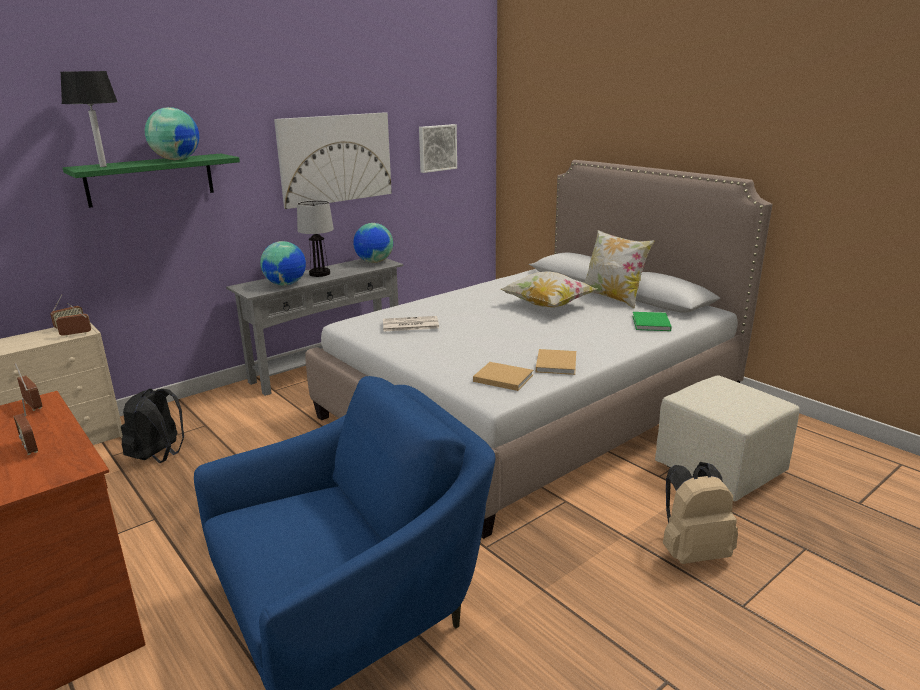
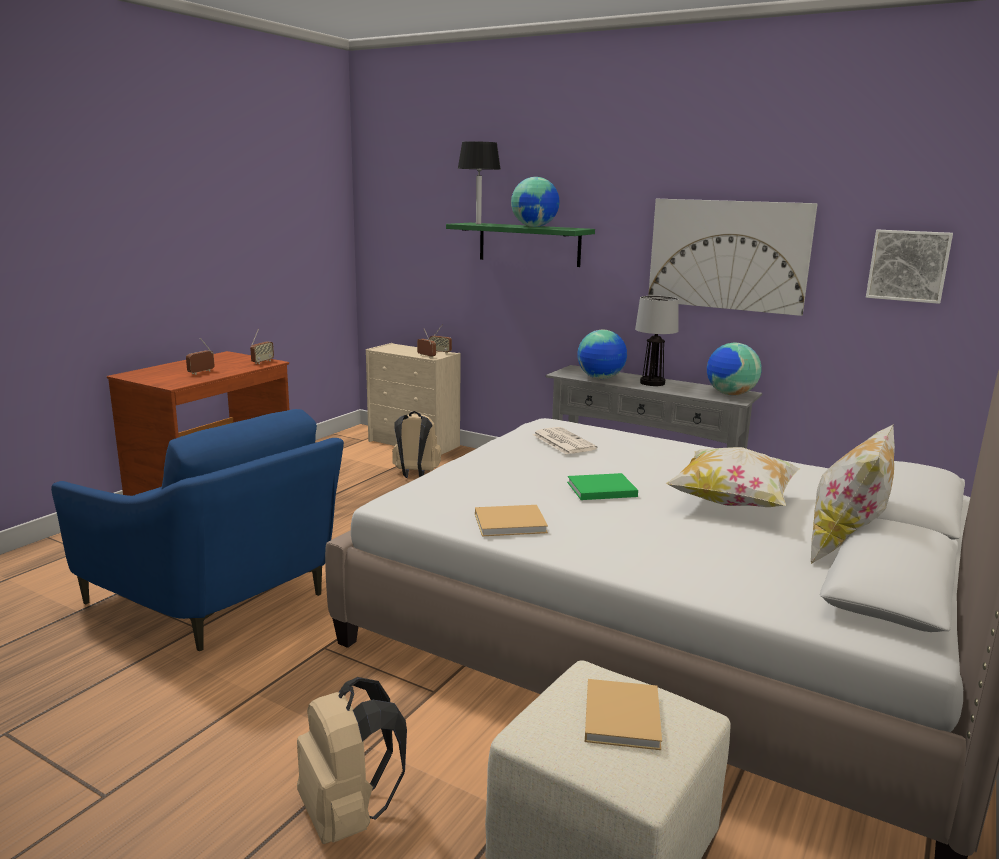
camera: 70 degrees right, 5 degrees down
black backpack [121,388,184,463] -> beige backpack [392,411,441,478]
beige book [473,362,533,391] -> beige book moved to [585,679,662,750]
green book [632,312,672,331] -> green book moved to [567,473,638,500]

